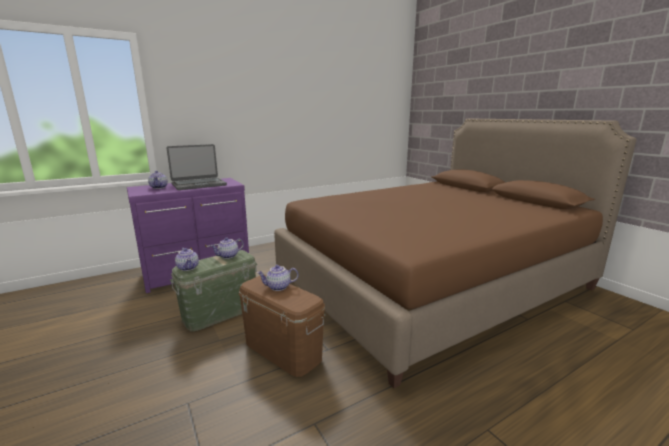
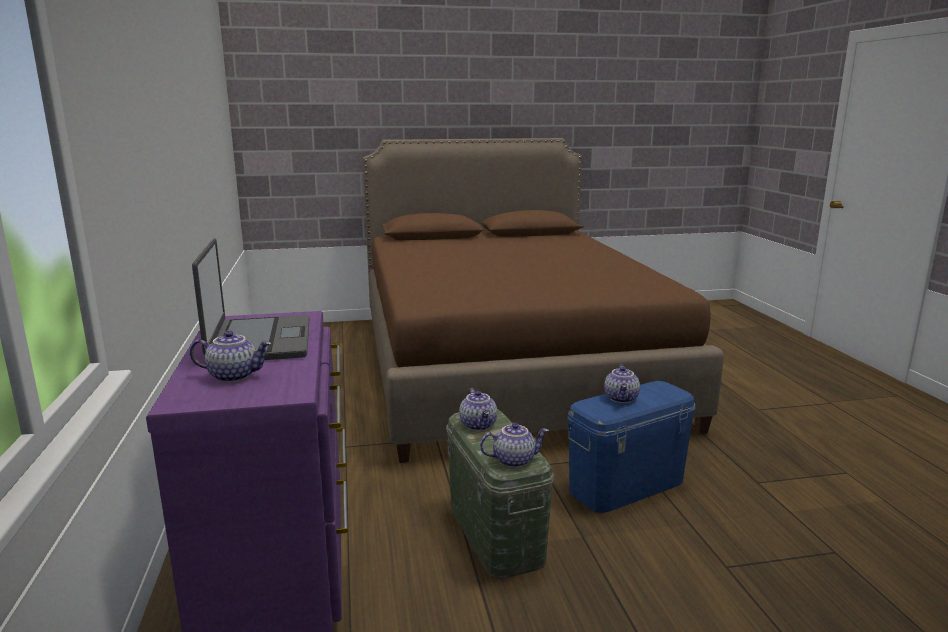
camera: 70 degrees left, 0 degrees up
brown storage box [239,275,325,377] -> blue storage box [567,381,695,513]

